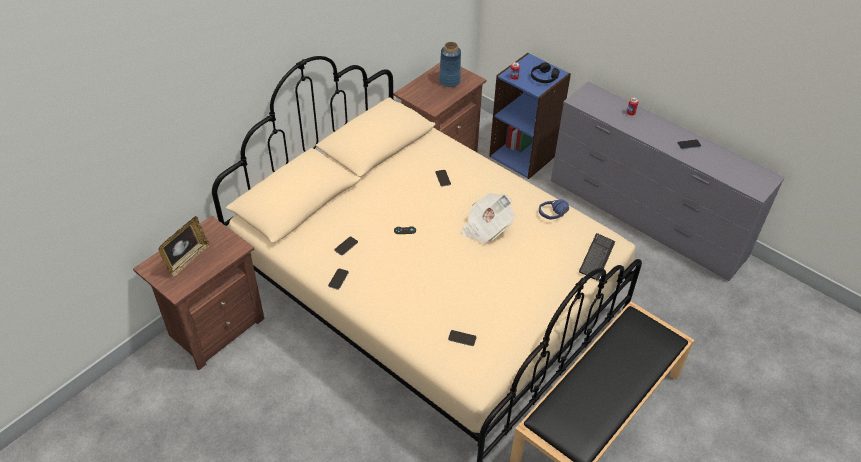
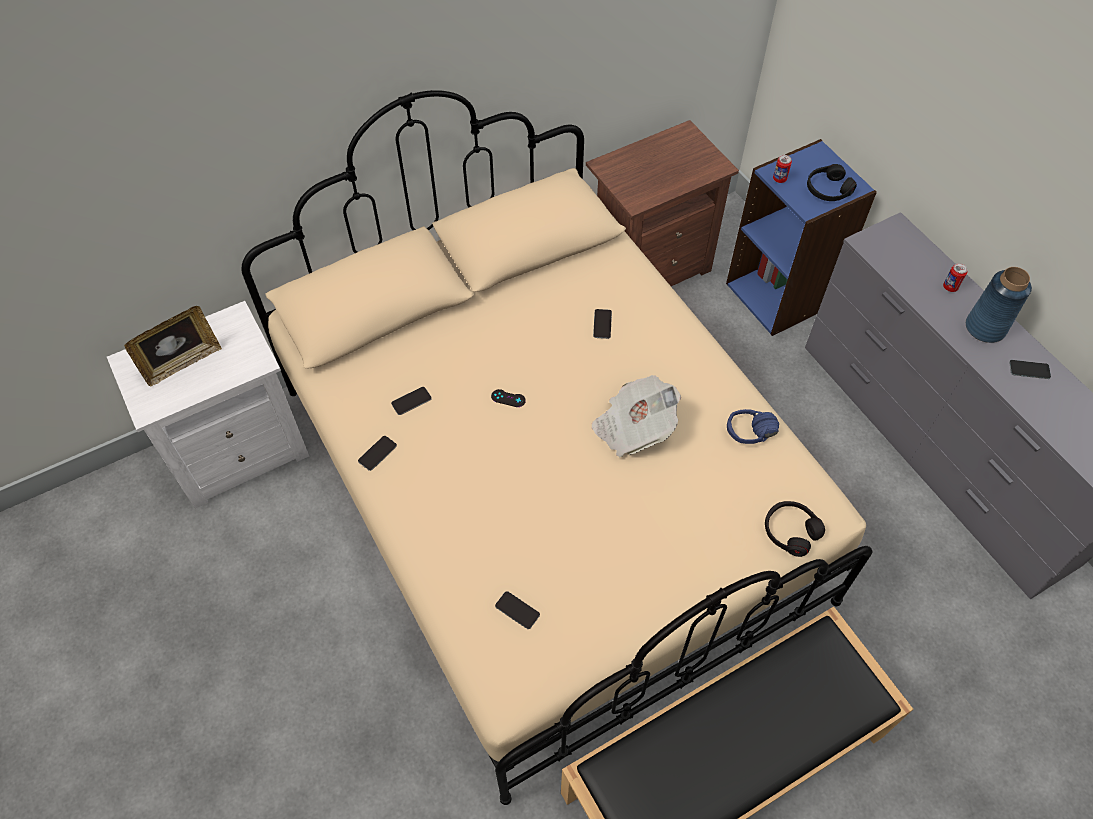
camera: 20 degrees right, 10 degrees up
brown nightstand [133,216,265,370] -> white nightstand [107,301,309,509]
blue vase [439,42,461,87] -> blue vase moved to [966,267,1032,343]
keyboard [579,233,615,281] -> black headphones [765,501,825,557]

